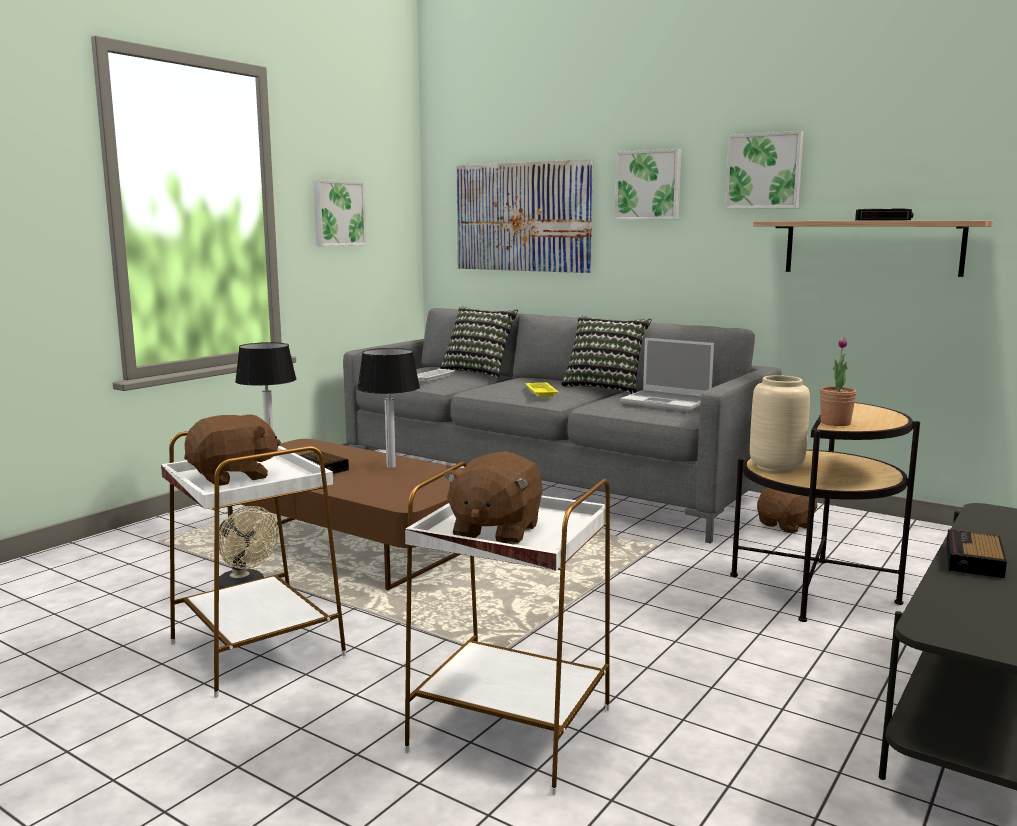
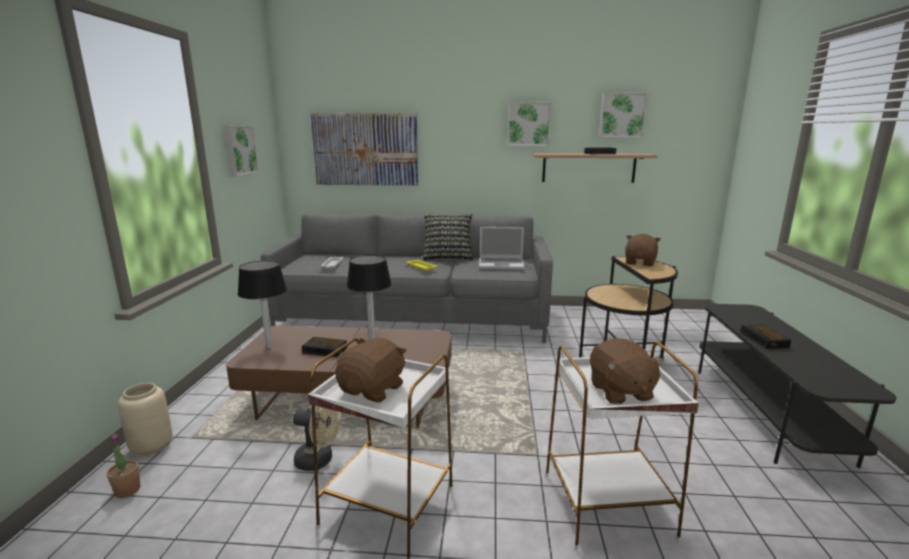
camera: 30 degrees left, 5 degrees up
pillow [440,306,518,378] -> none
picture [615,149,681,220] -> picture moved to [599,92,648,138]
beige vase [750,375,810,472] -> beige vase moved to [118,383,172,456]
brown plush toy [757,488,818,533] -> brown plush toy moved to [625,234,661,266]
potted plant [820,337,857,426] -> potted plant moved to [107,433,140,498]

